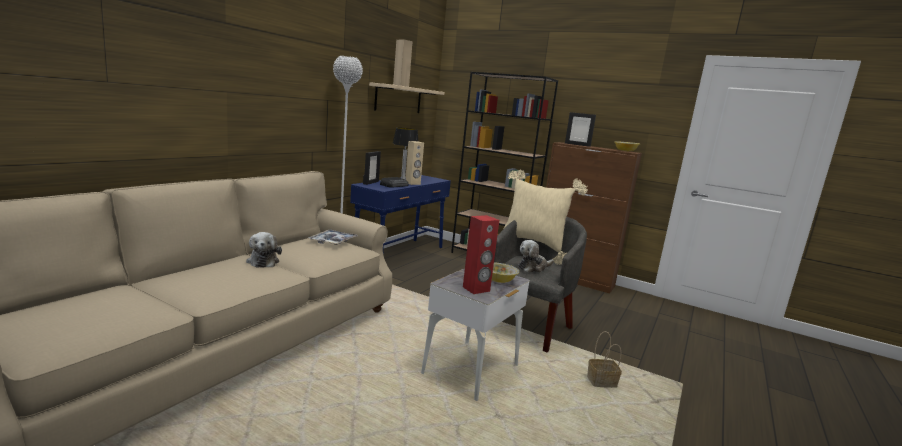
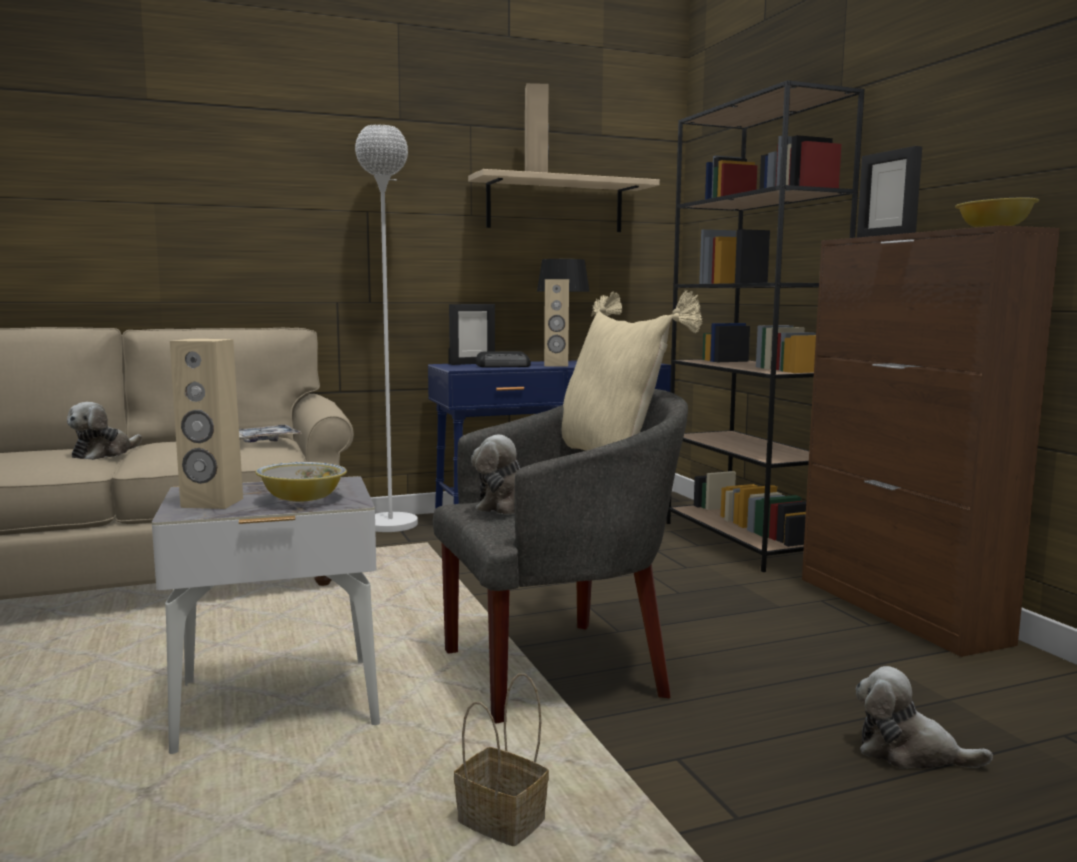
camera: 40 degrees right, 5 degrees down
red speaker [463,215,499,294] -> beige speaker [170,339,243,509]
none -> plush toy [856,666,993,769]

